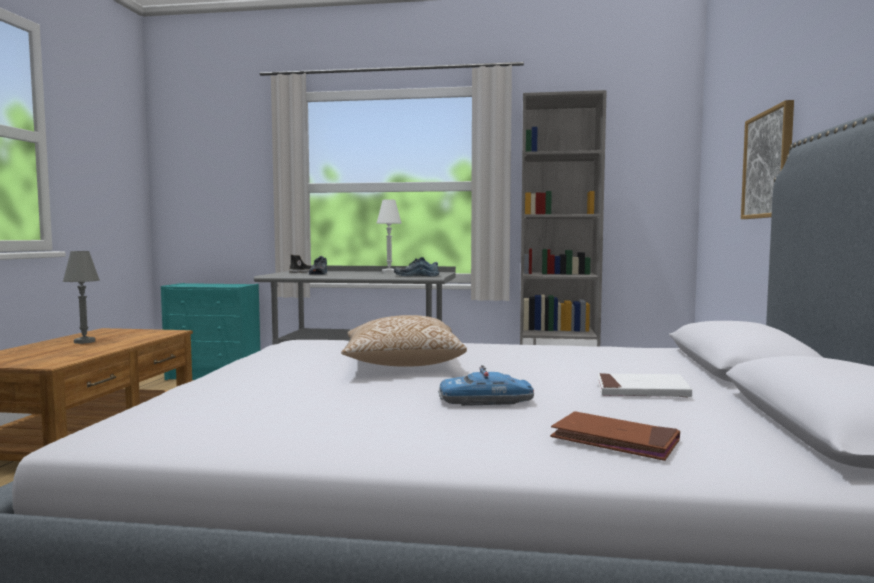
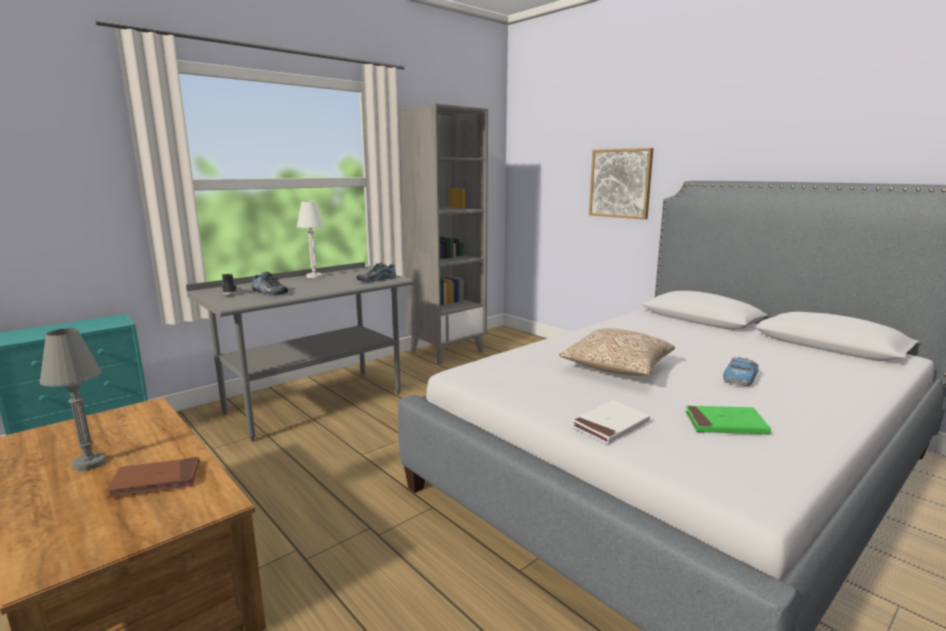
camera: 50 degrees left, 10 degrees up
brown book [550,411,680,461] -> brown book moved to [106,457,200,498]
white book [597,373,692,397] -> white book moved to [571,400,650,444]
none -> green book [685,406,771,434]

